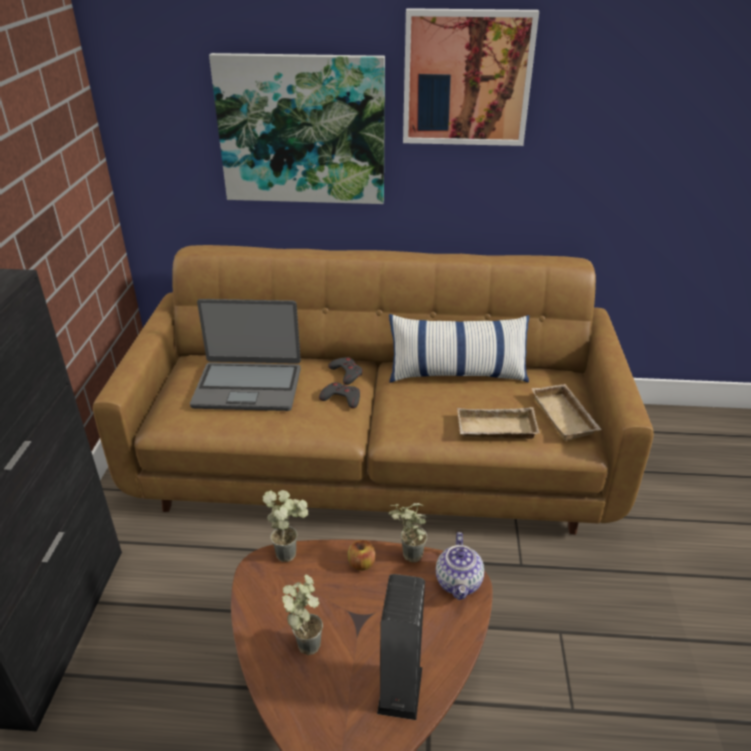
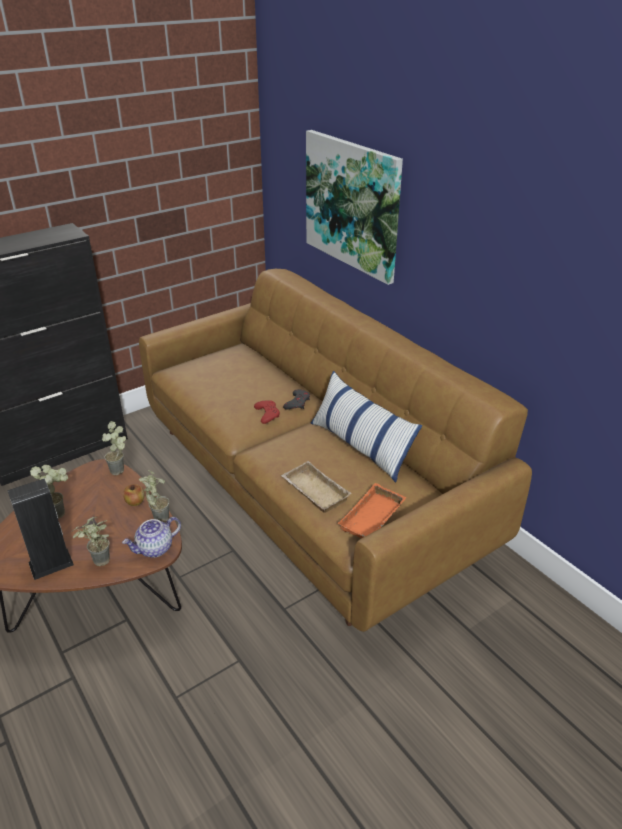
camera: 50 degrees right, 0 degrees up
laptop [190,299,301,411] -> none
grey game controller [319,382,360,408] -> red game controller [254,400,280,424]
picture [403,8,539,146] -> none
beige tray [531,384,602,441] -> orange tray [337,483,407,538]
none -> potted plant [72,517,110,566]

